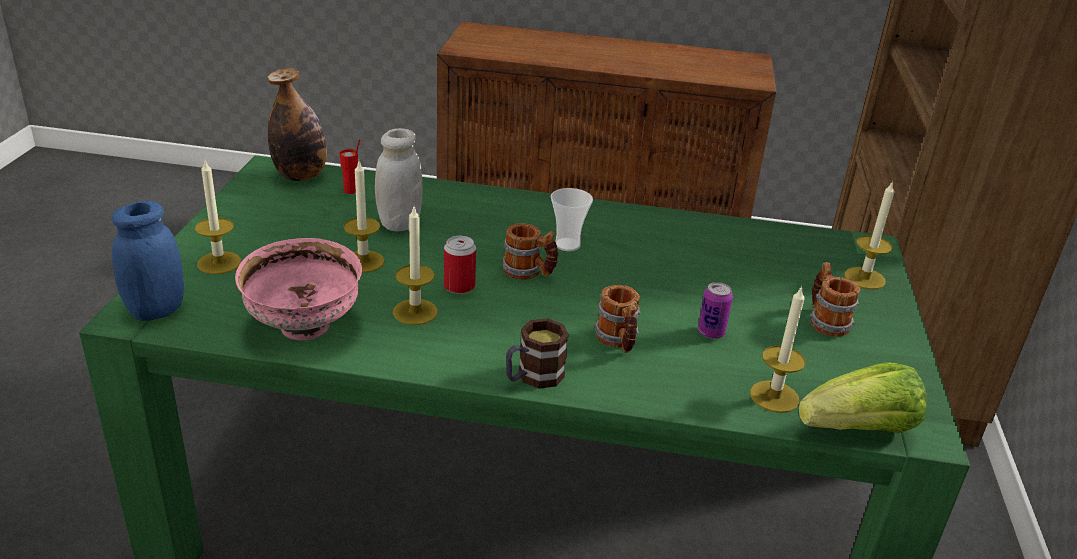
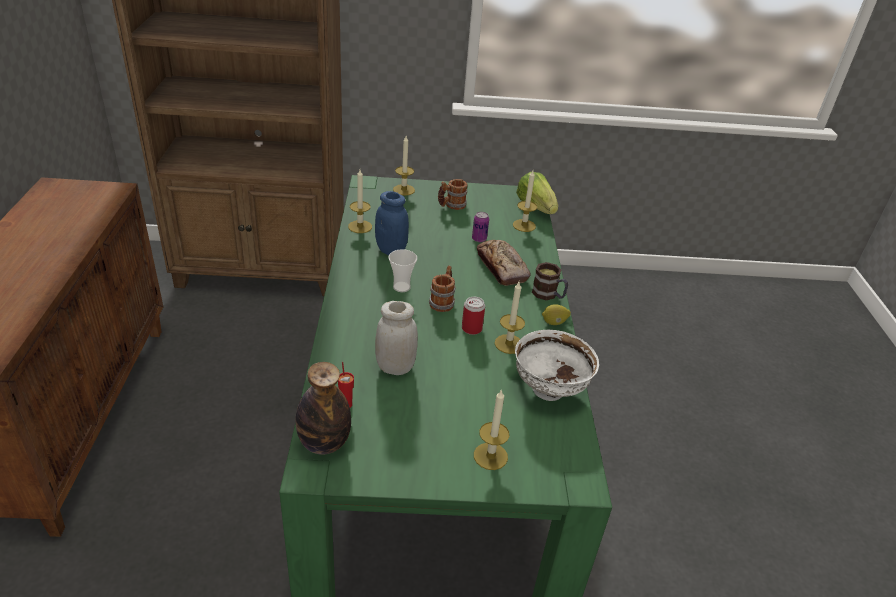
camera: 100 degrees left, 5 degrees up
blue jar [112,201,184,321] -> blue jar moved to [375,191,409,255]
pink bowl [235,238,362,341] -> white bowl [515,330,599,401]
candle [344,161,385,273] -> candle moved to [348,170,372,233]
mug [594,285,641,353] -> bread [477,240,531,286]
none -> lemon [542,304,571,325]

